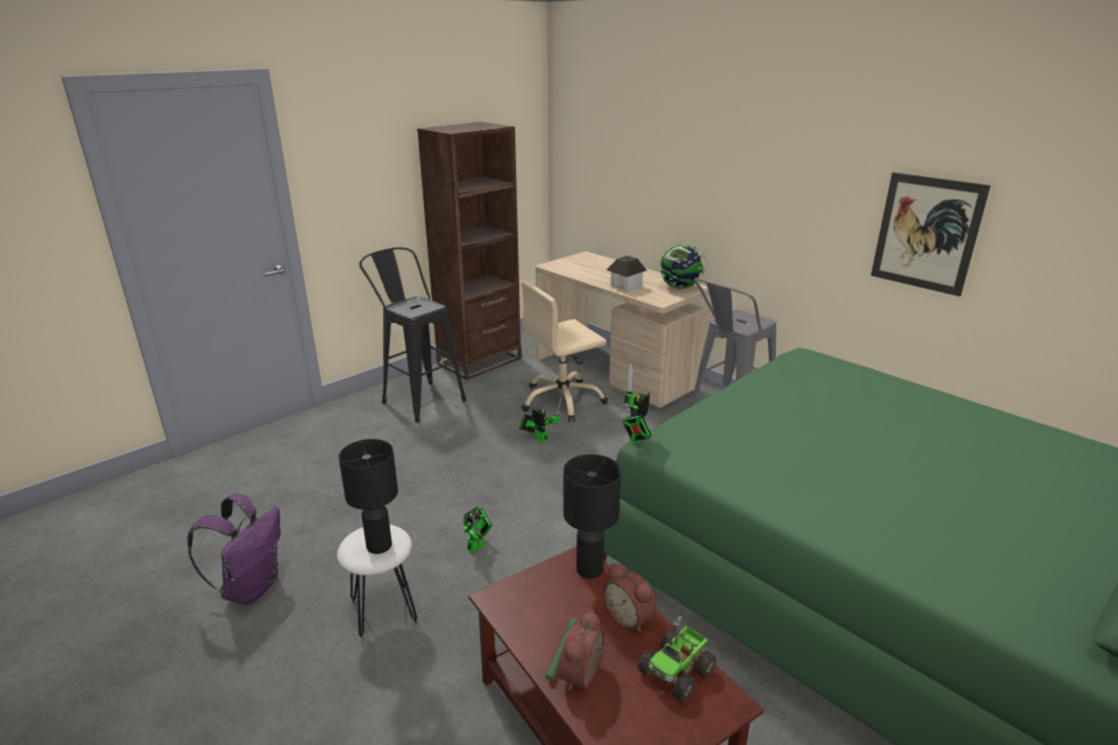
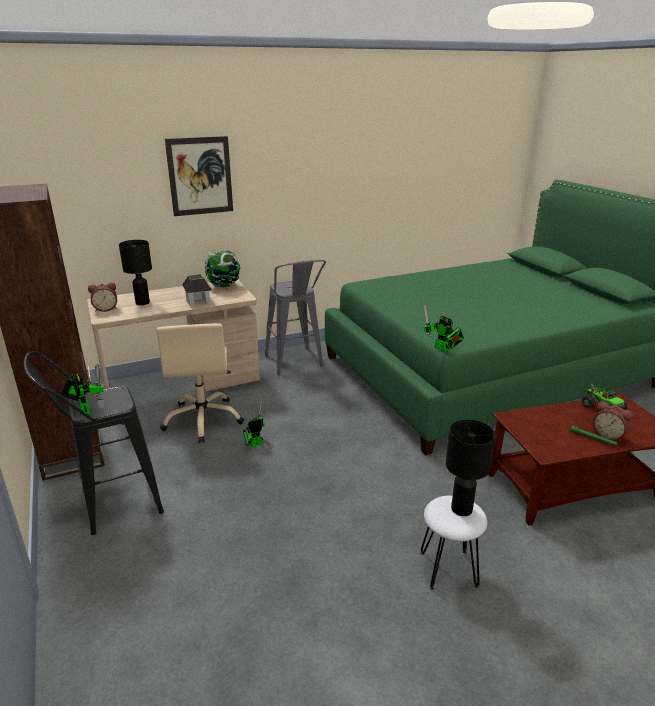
camera: 70 degrees left, 0 degrees up
purple backpack [187,493,281,605] -> none
toy robot [463,507,492,553] -> toy robot moved to [61,364,103,414]
black table lamp [563,454,621,579] -> black table lamp moved to [119,240,152,305]
alarm clock [602,562,656,633] -> alarm clock moved to [88,283,117,312]
picture [871,172,991,296] -> picture moved to [165,136,233,216]

